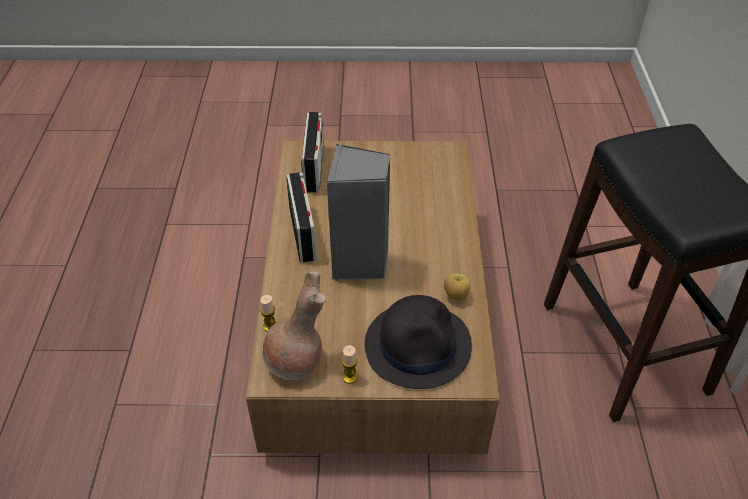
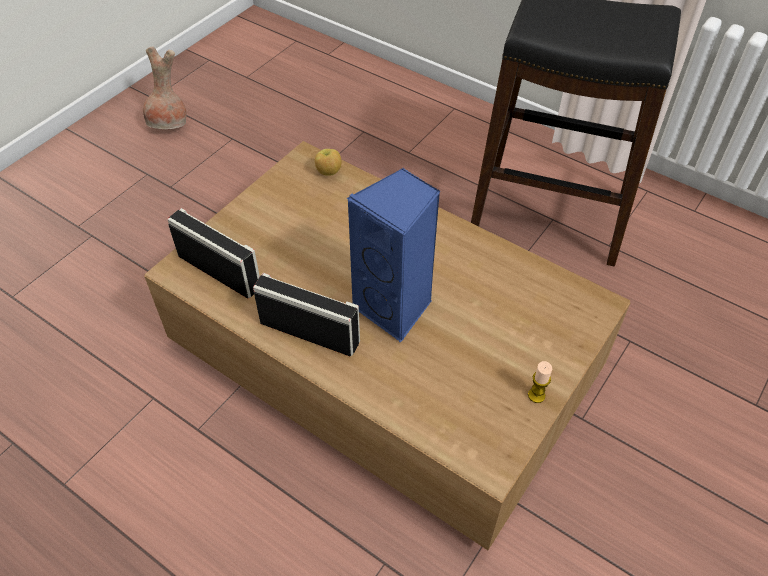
camera: 55 degrees left, 5 degrees up
candle [260,295,276,332] -> none
brown vase [262,271,326,380] -> brown vase moved to [143,46,186,129]
grey speaker [327,144,390,281] -> blue speaker [347,168,440,342]
black hat [365,295,472,389] -> none
apple [444,273,471,301] -> apple moved to [315,149,341,176]

